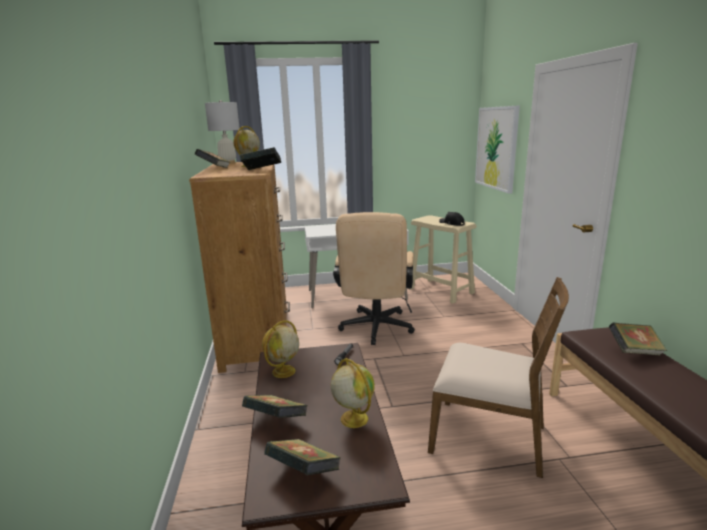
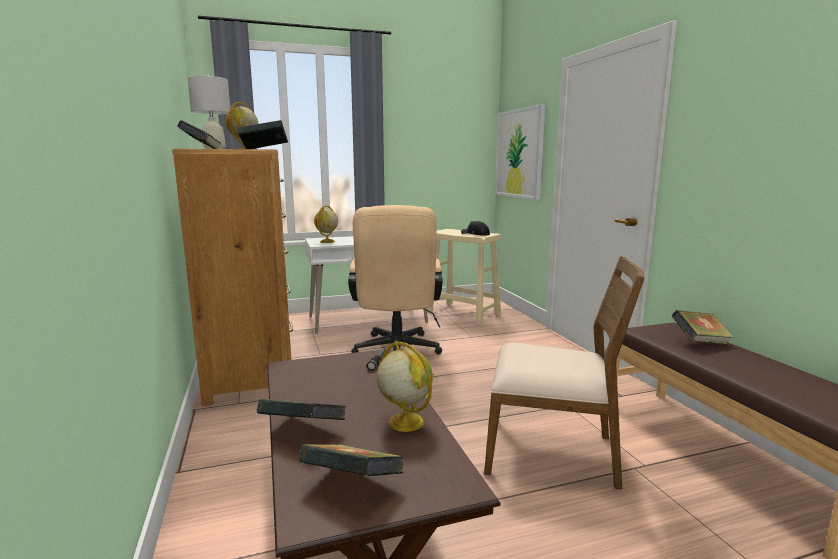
camera: 10 degrees left, 5 degrees down
globe [262,320,299,378] -> globe moved to [314,206,338,243]

